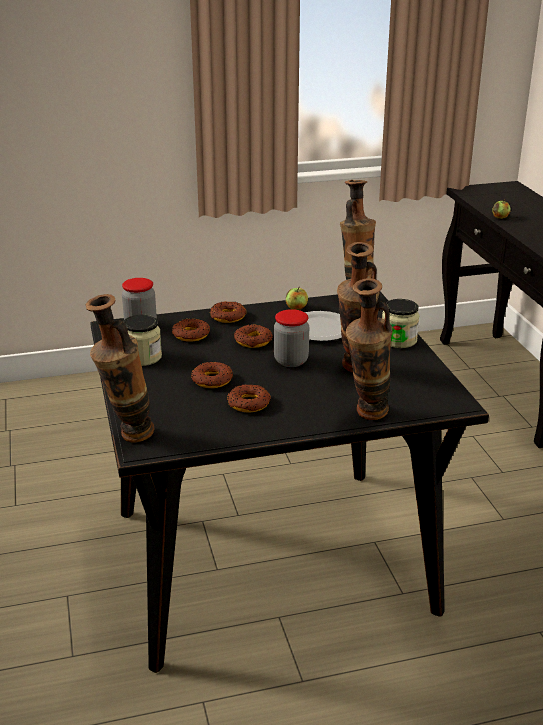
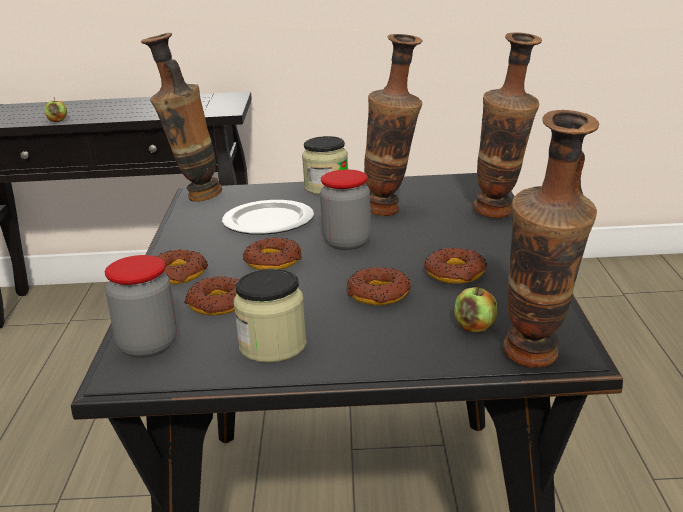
camera: 75 degrees left, 5 degrees down
apple [286,288,308,310] -> apple moved to [454,283,497,333]

